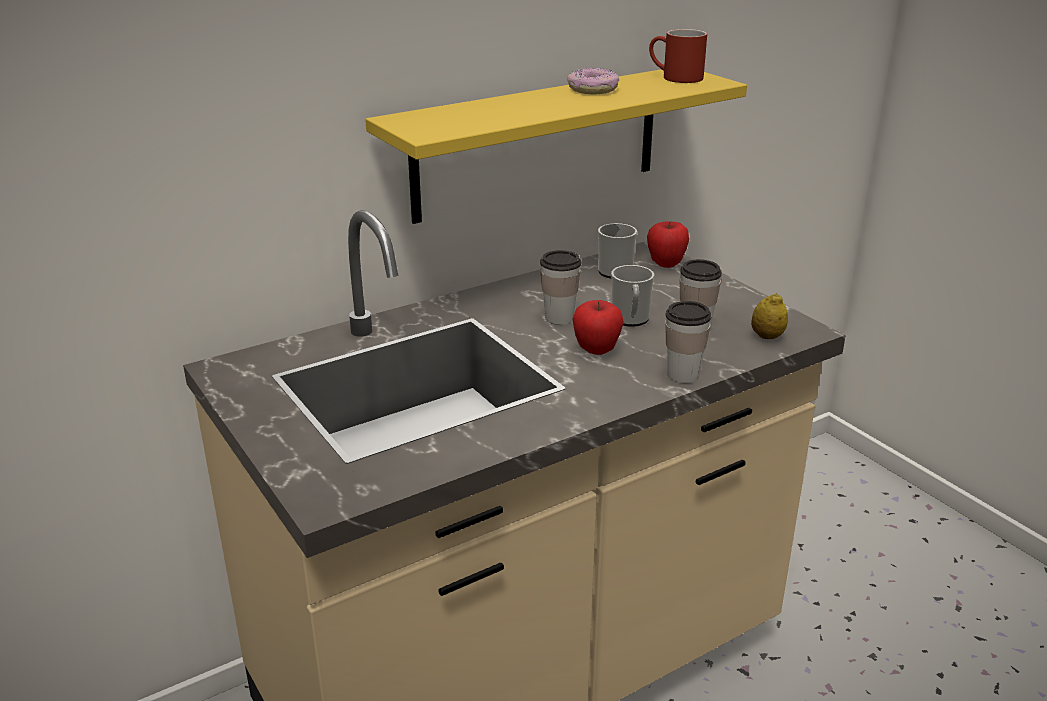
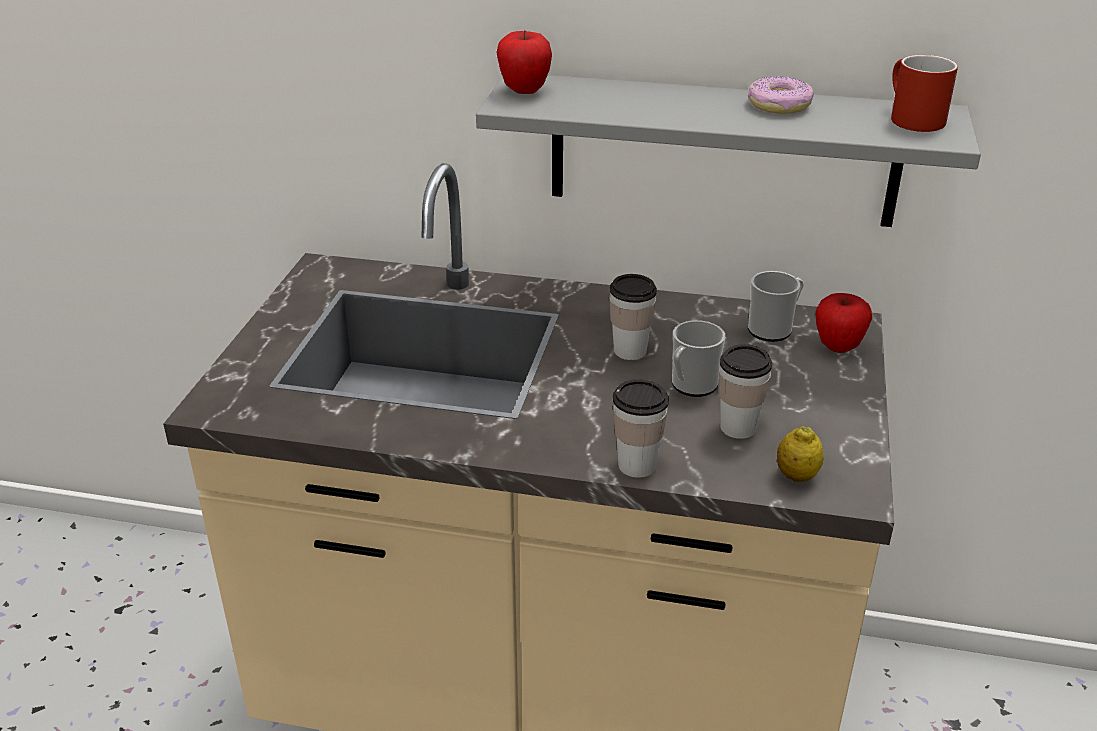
camera: 45 degrees right, 5 degrees up
yellow shelf [365,69,747,224] -> grey shelf [476,75,981,227]
apple [572,300,624,355] -> apple moved to [496,30,552,94]

